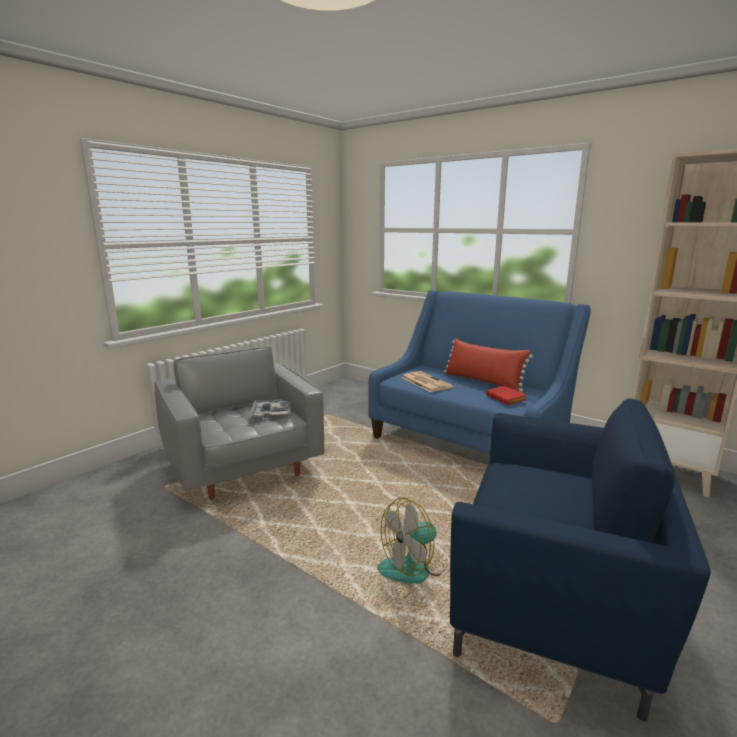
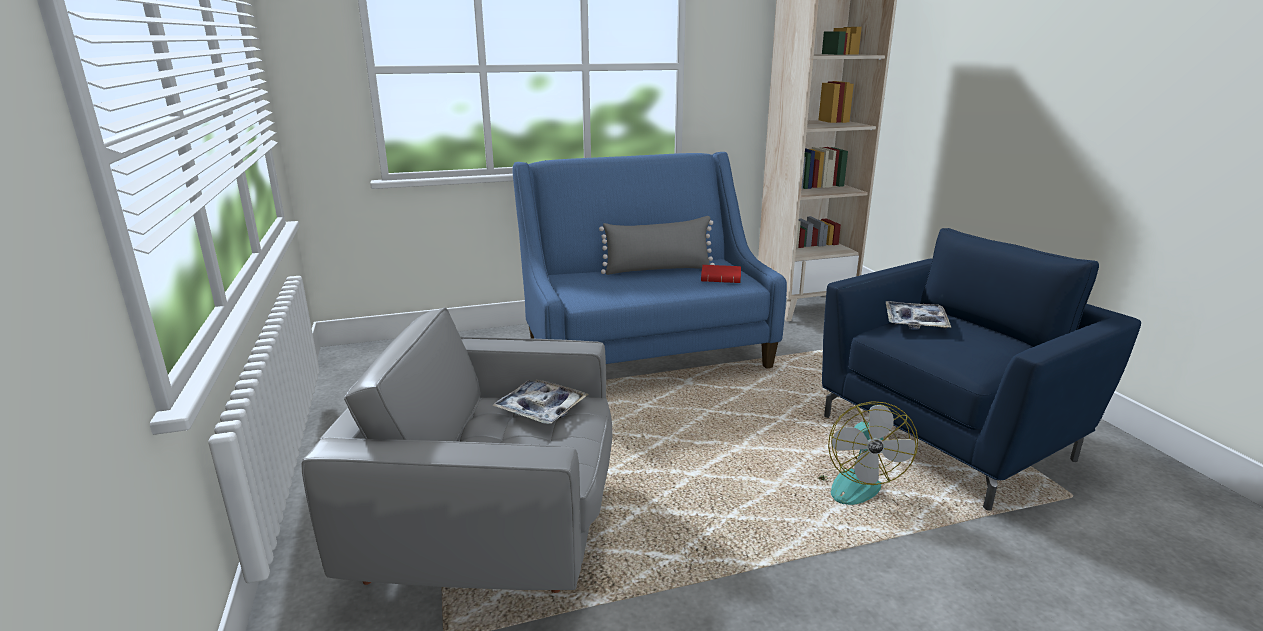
camera: 55 degrees left, 5 degrees up
newspaper [401,371,453,392] -> none
red pillow [444,338,533,392] -> grey pillow [599,216,715,275]
none -> tray [886,301,952,329]

